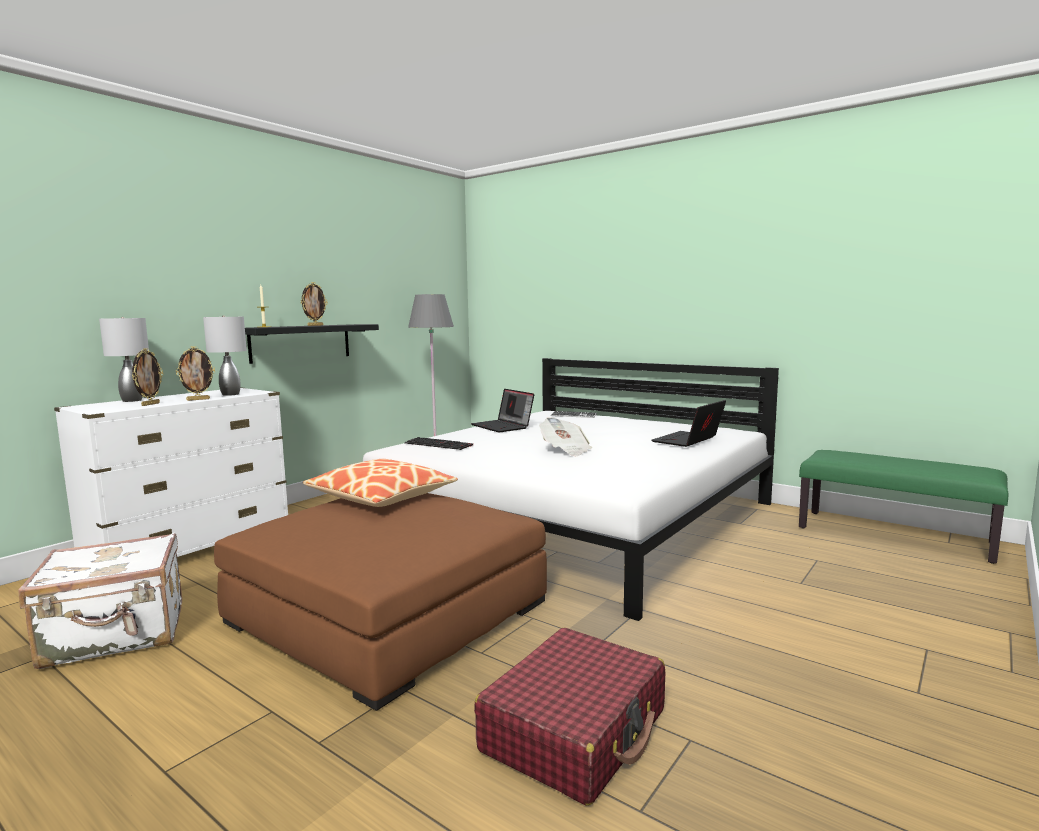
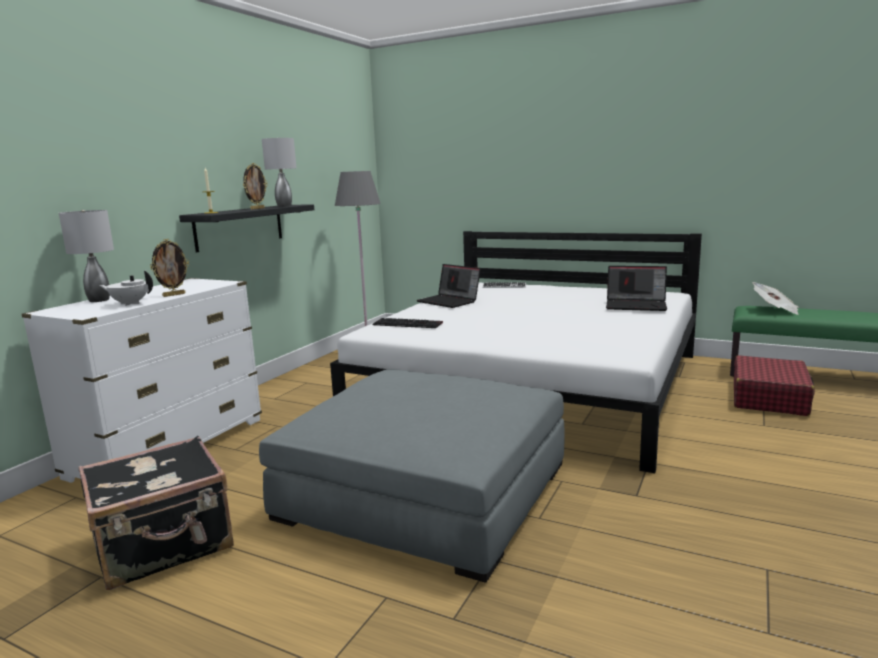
camera: 10 degrees left, 5 degrees up
white suitcase [18,533,182,669] -> black suitcase [78,436,234,590]
picture frame [132,348,164,406] -> white teapot [99,271,153,306]
grey table lamp [203,315,247,396] -> grey table lamp moved to [262,138,296,207]
brown ottoman [214,493,547,711] -> grey ottoman [259,369,564,583]
pillow [303,459,458,507] -> none
red suitcase [474,628,666,806] -> red suitcase moved to [734,355,815,416]
newspaper [539,417,592,456] -> newspaper moved to [752,282,799,315]
laptop [652,400,726,447] -> laptop turned 105 degrees counterclockwise [606,266,667,311]

